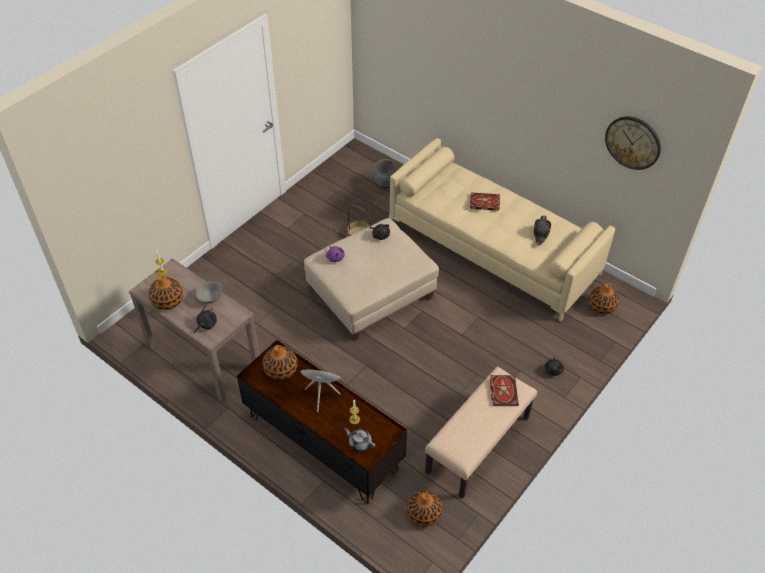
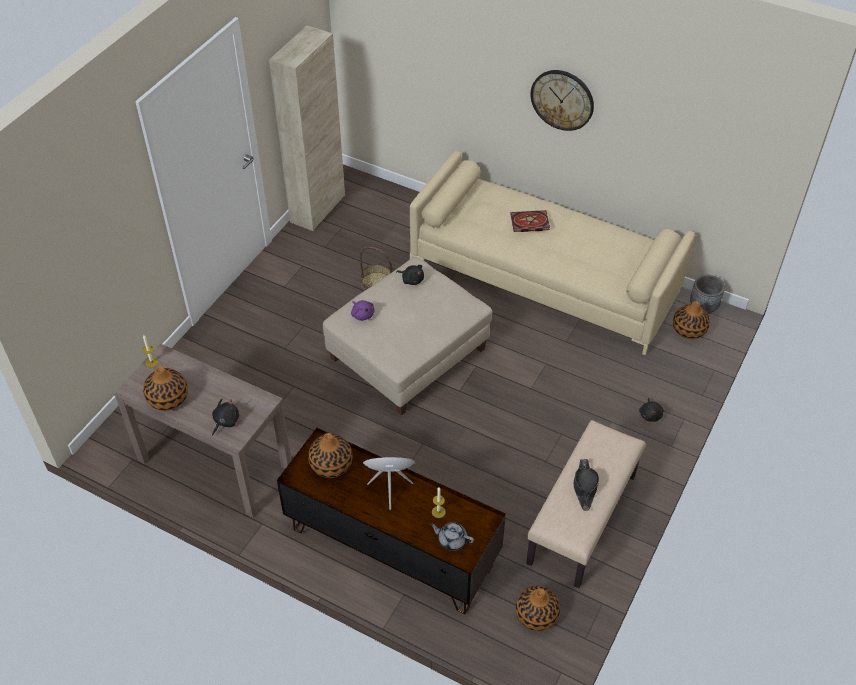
camera: 10 degrees left, 0 degrees up
grey bowl [196,281,223,304] -> none
grey planter [375,159,397,189] -> grey planter moved to [690,275,725,314]
book [490,375,519,406] -> none
black hat [534,216,551,245] -> black hat moved to [574,459,599,511]
wall clock [605,117,661,170] -> wall clock moved to [530,70,594,131]
none -> beige cabinet [269,25,345,231]

